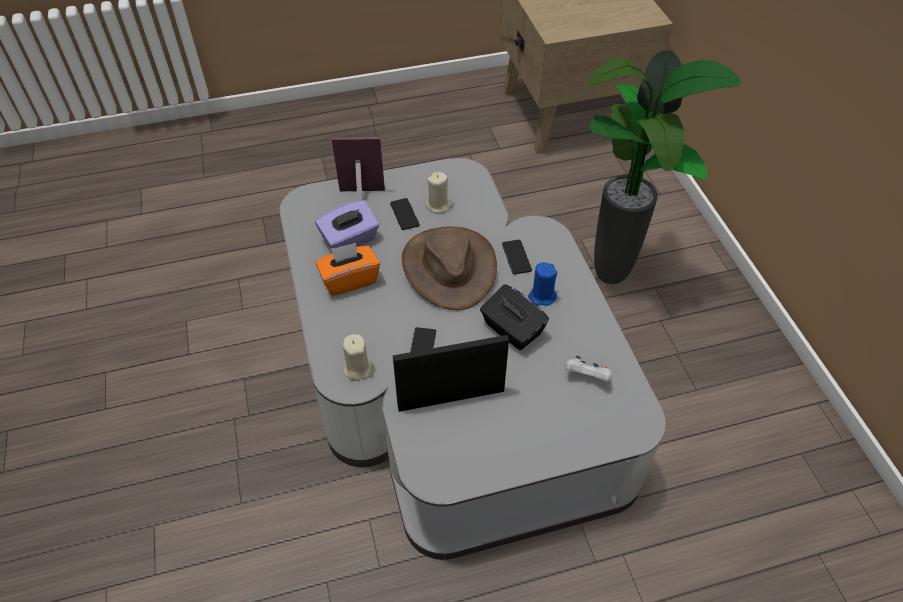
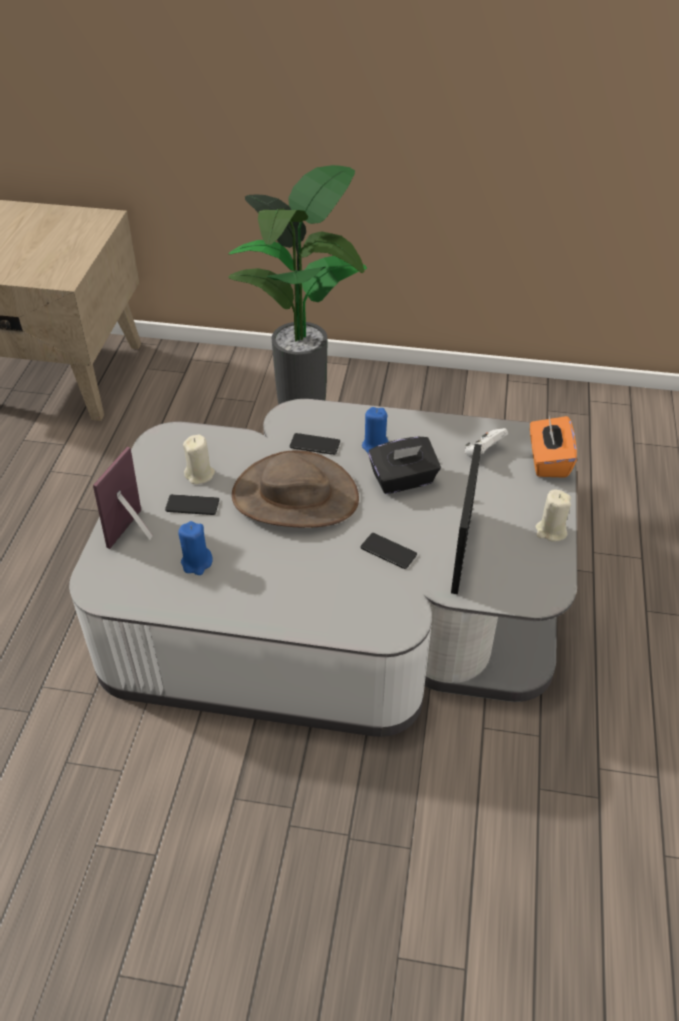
camera: 65 degrees left, 5 degrees down
purple tissue box [315,200,379,248] -> blue candle [178,521,213,575]
orange tissue box [315,243,380,296] -> orange tissue box moved to [530,416,577,478]
beige candle [342,334,371,381] -> beige candle moved to [535,490,571,542]

